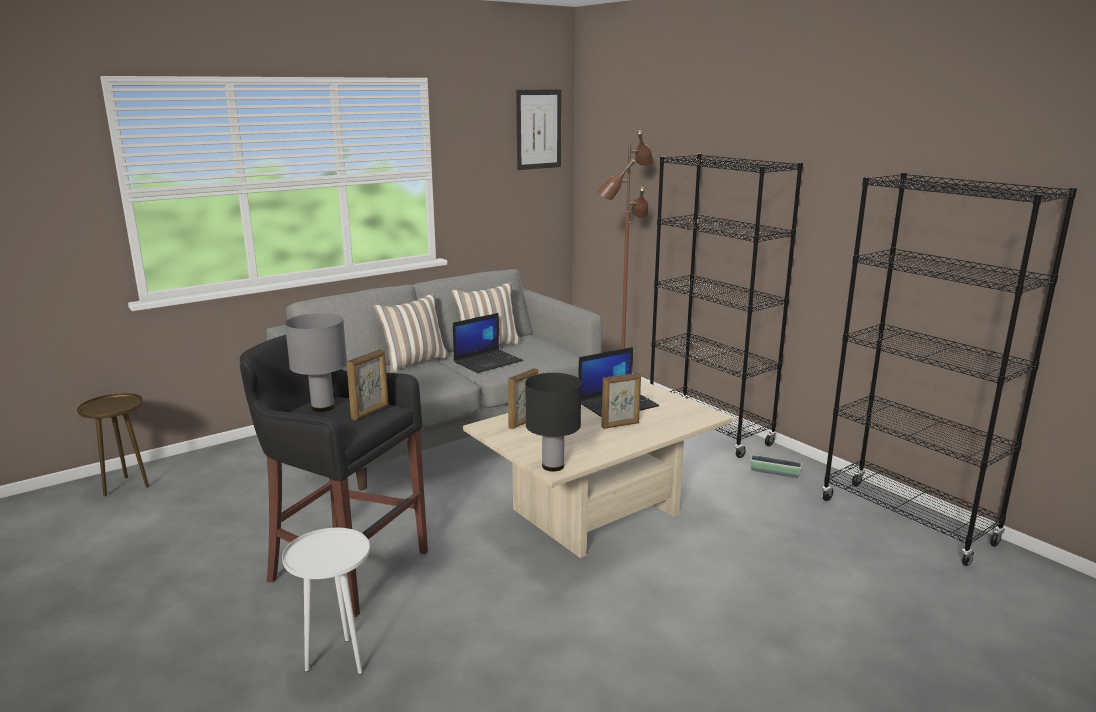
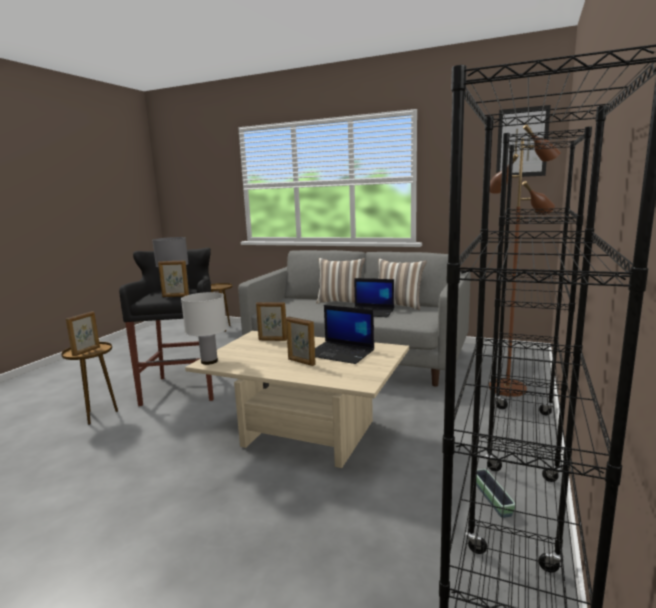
camera: 60 degrees right, 5 degrees down
white side table [282,528,370,675] -> brown side table [61,342,118,425]
black table lamp [525,373,581,471] -> white table lamp [181,292,227,365]
none -> picture frame [66,311,100,356]

